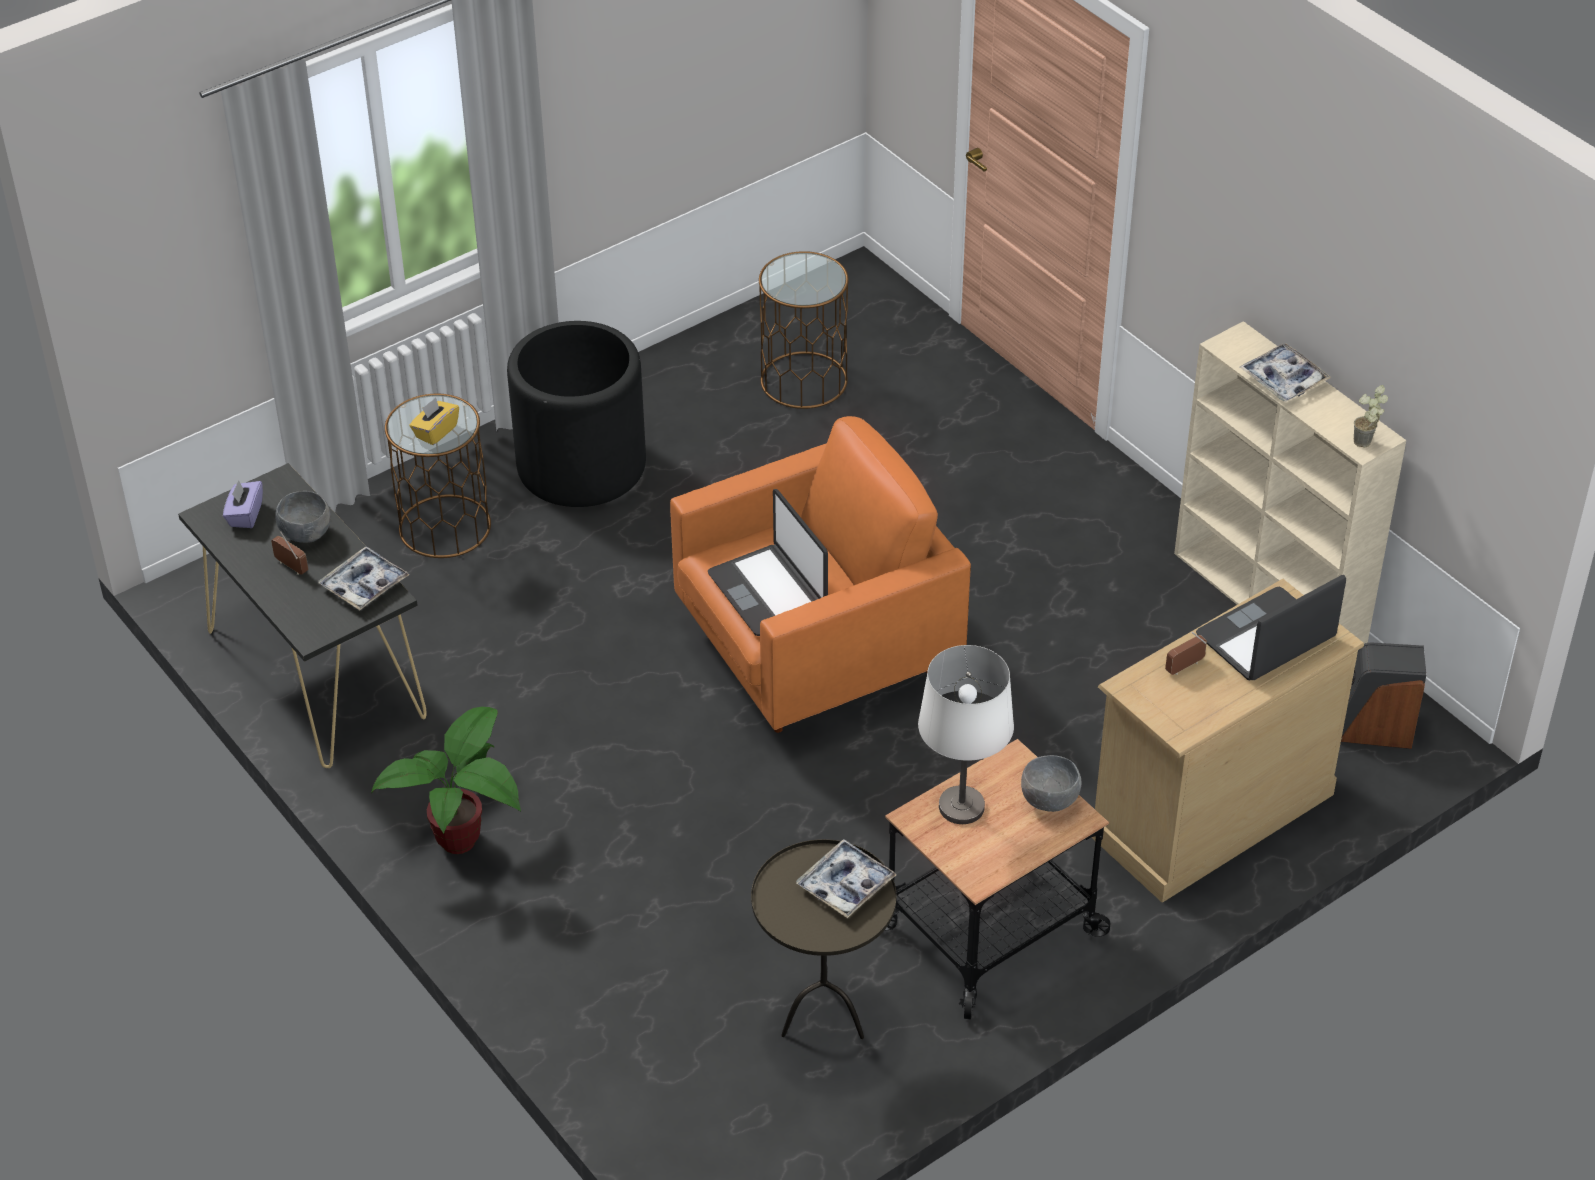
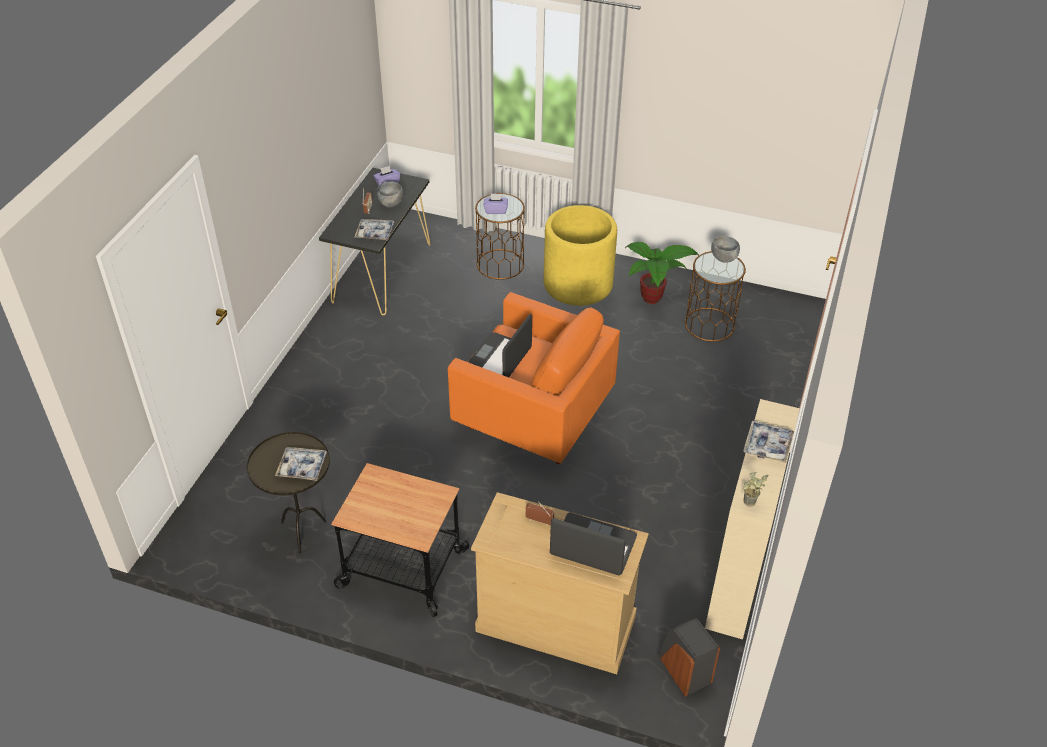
camera: 55 degrees right, 0 degrees up
potted plant [372,707,521,854] -> potted plant moved to [625,242,699,304]
yellow tissue box [409,398,459,445] -> purple tissue box [484,194,508,214]
black planter [507,321,646,507] -> yellow planter [544,205,617,306]
white table lamp [918,645,1014,824] -> none
grey bowl [1021,755,1082,812] -> grey bowl moved to [711,236,740,263]

